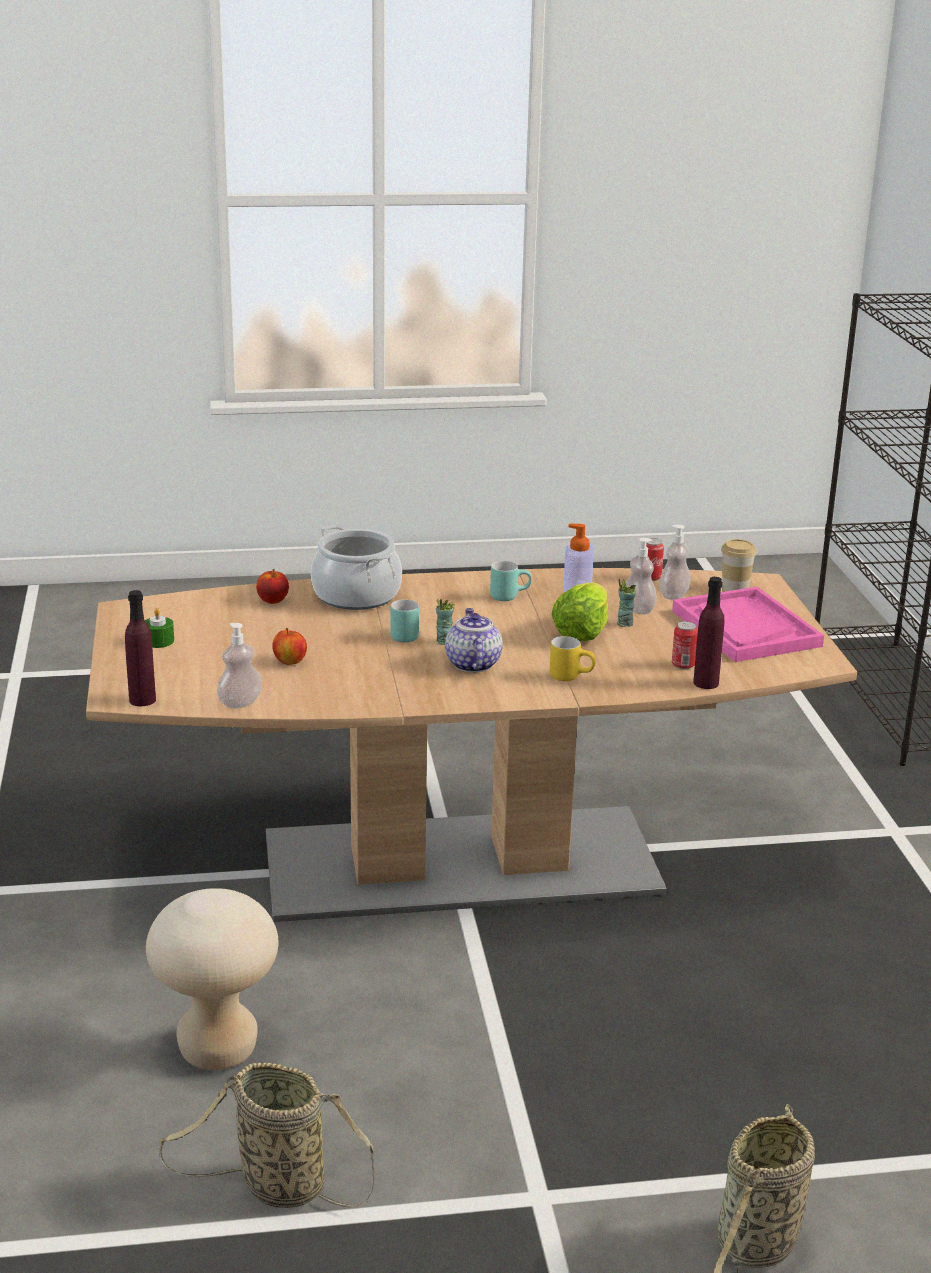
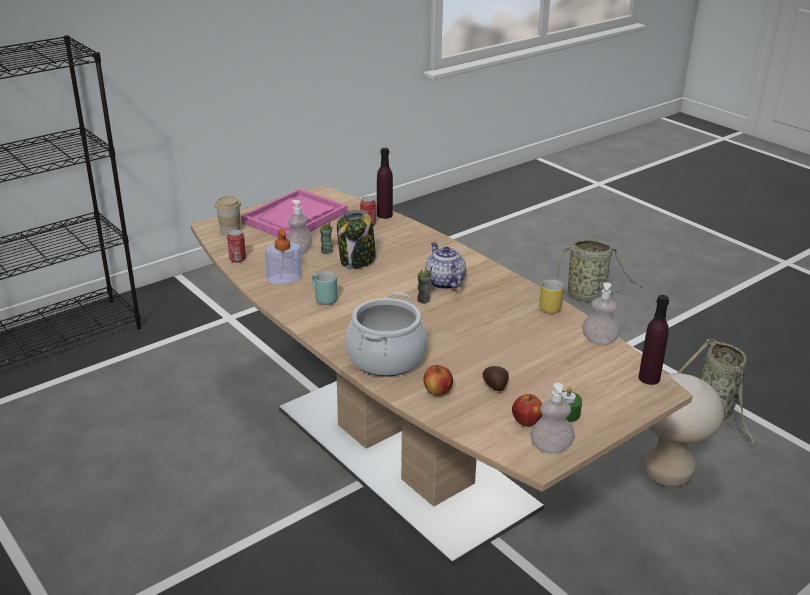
camera: 120 degrees left, 5 degrees up
apple [272,628,307,665] -> apple moved to [512,394,542,426]
turquoise mug [390,600,419,643] -> none
teapot [445,608,503,673] -> teapot turned 105 degrees clockwise [425,242,466,289]
yellow mug [549,636,596,681] -> yellow mug moved to [539,280,564,313]
lettuce [551,583,608,641] -> jar [337,210,376,269]
soap dispenser [659,525,691,600] -> soap dispenser moved to [530,383,575,453]
none -> potato [483,366,509,391]

